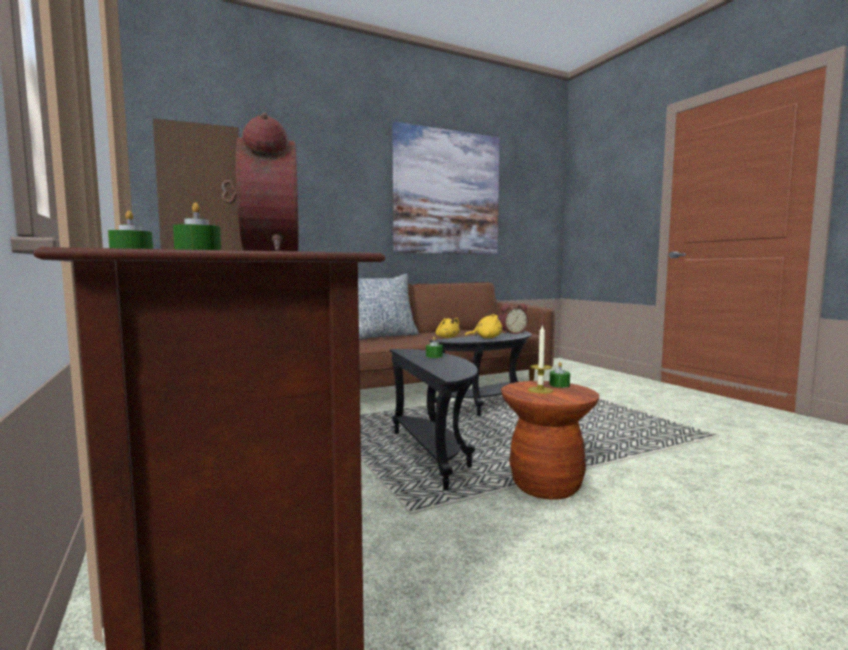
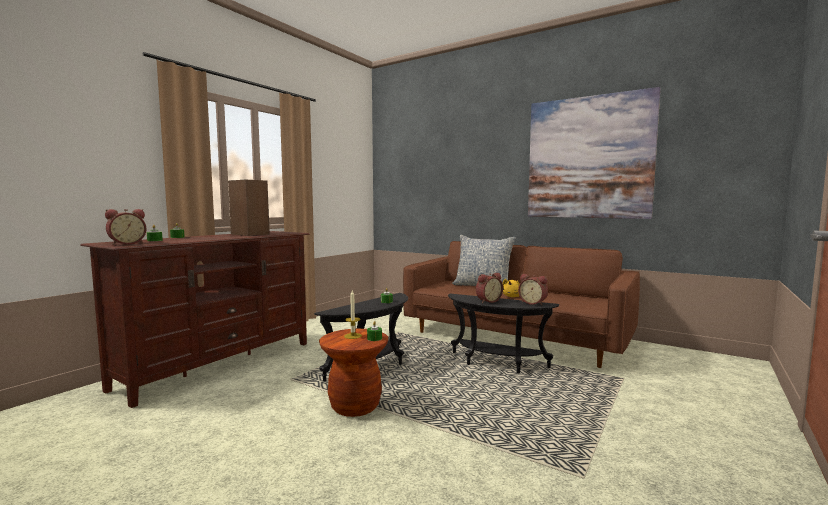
camera: 60 degrees right, 0 degrees up
yellow plush toy [465,314,502,338] -> alarm clock [476,273,503,303]

